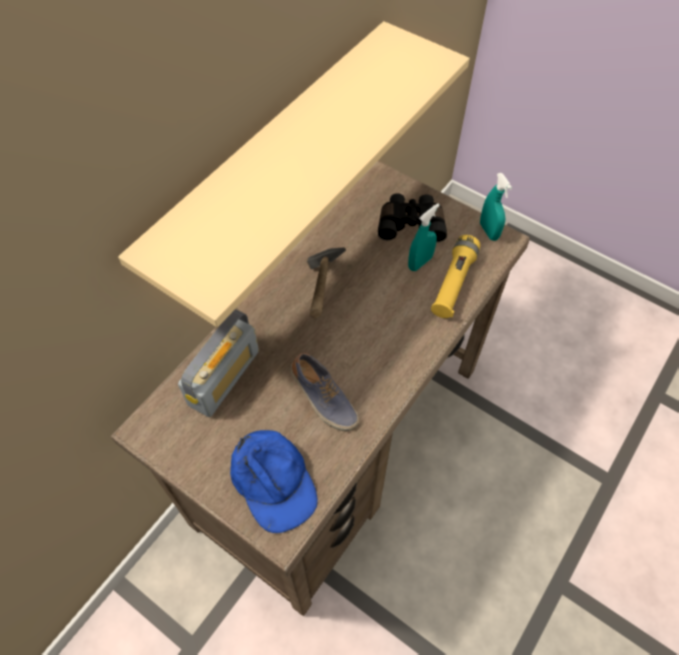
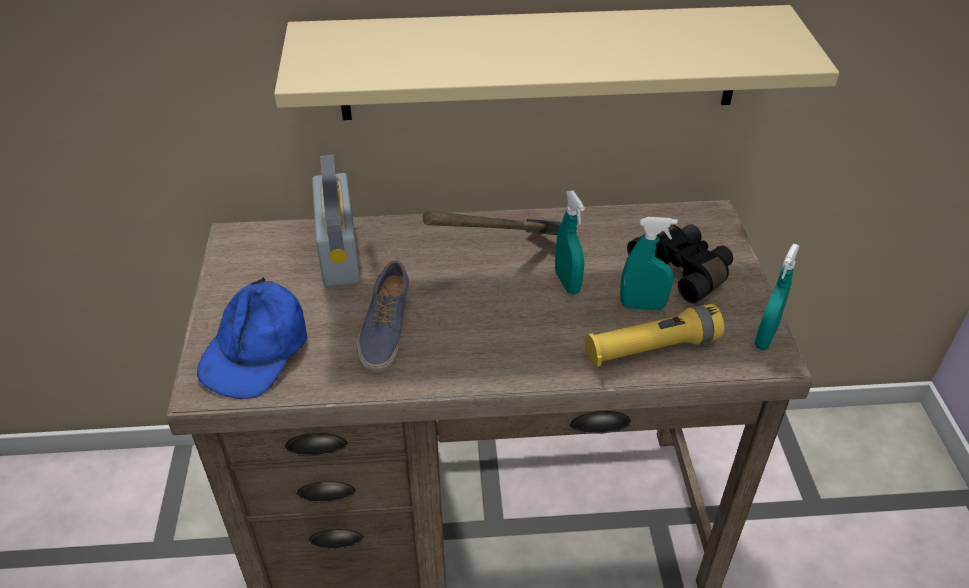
camera: 50 degrees right, 15 degrees down
radio [178,309,259,417] -> radio turned 90 degrees counterclockwise [312,155,360,287]
none -> turquoise spray bottle [555,191,585,294]

